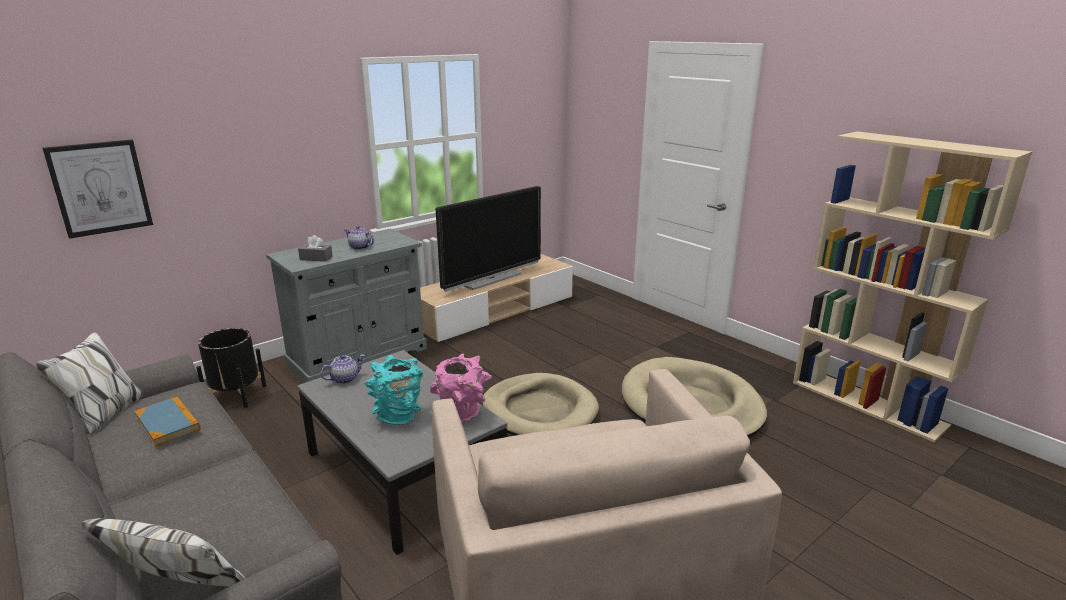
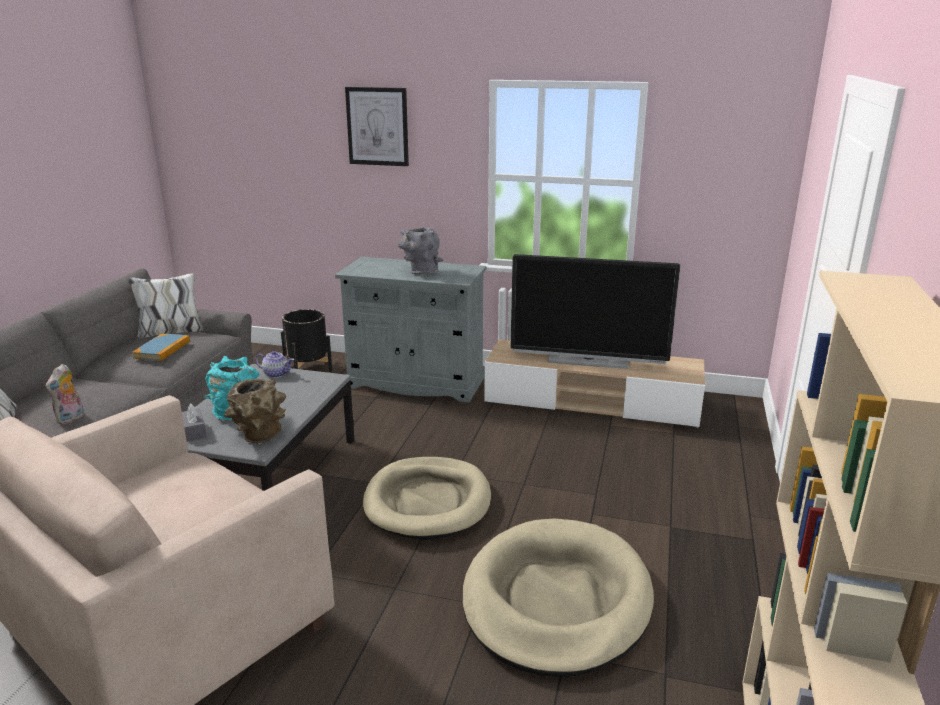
camera: 55 degrees right, 0 degrees up
picture [43,139,153,239] -> picture moved to [345,87,409,166]
grey tissue box [298,235,333,262] -> grey tissue box moved to [182,404,207,442]
teapot [345,226,374,250] -> grey vase [398,227,443,275]
pink vase [430,354,491,422] -> brown vase [224,379,286,444]
none -> plush toy [46,364,84,424]

